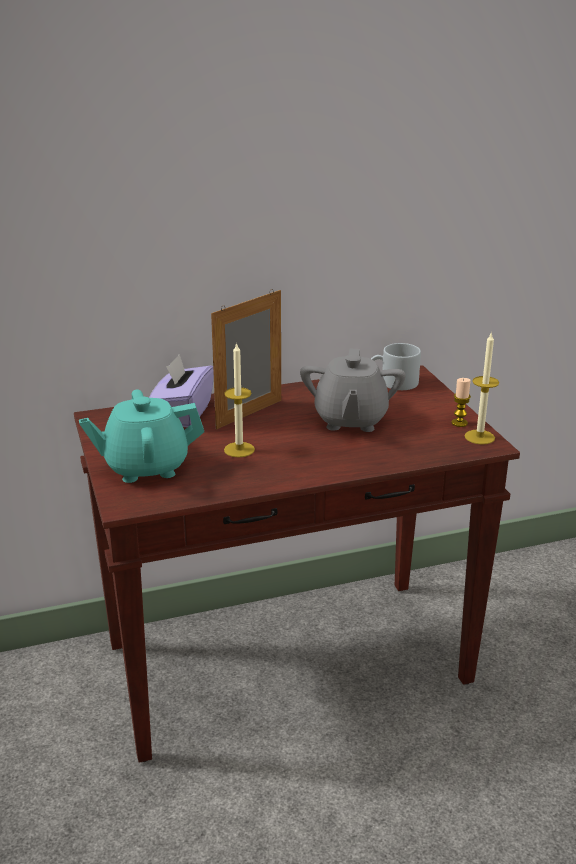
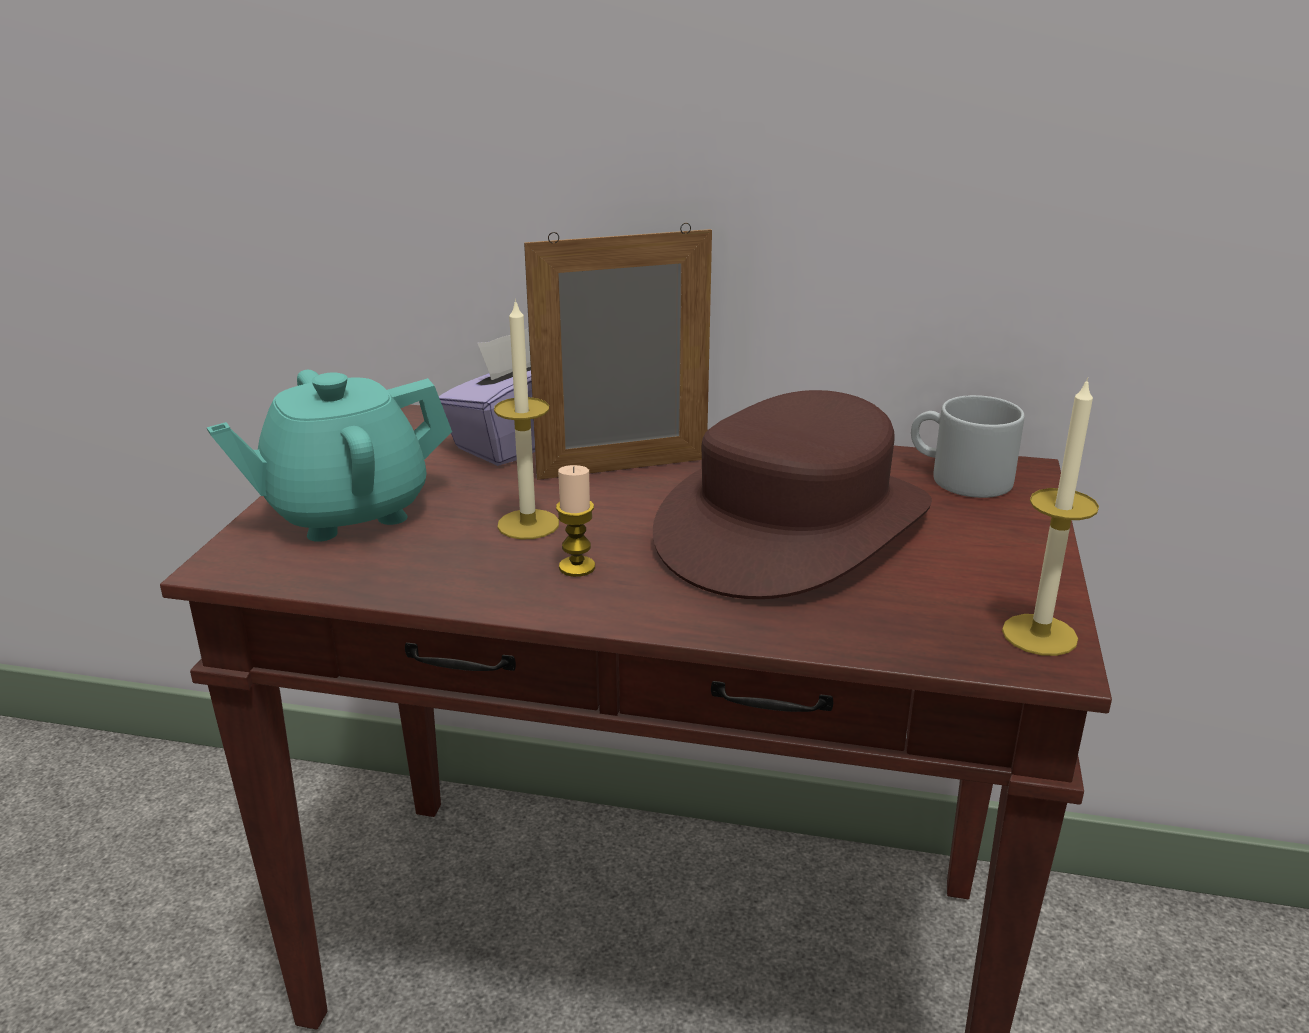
camera: 30 degrees right, 0 degrees up
turquoise teapot [79,389,204,483] -> turquoise teapot turned 45 degrees counterclockwise [207,370,452,542]
grey teapot [300,348,406,432] -> brown hat [653,390,932,599]
candle [451,378,471,427] -> candle moved to [556,465,595,577]

